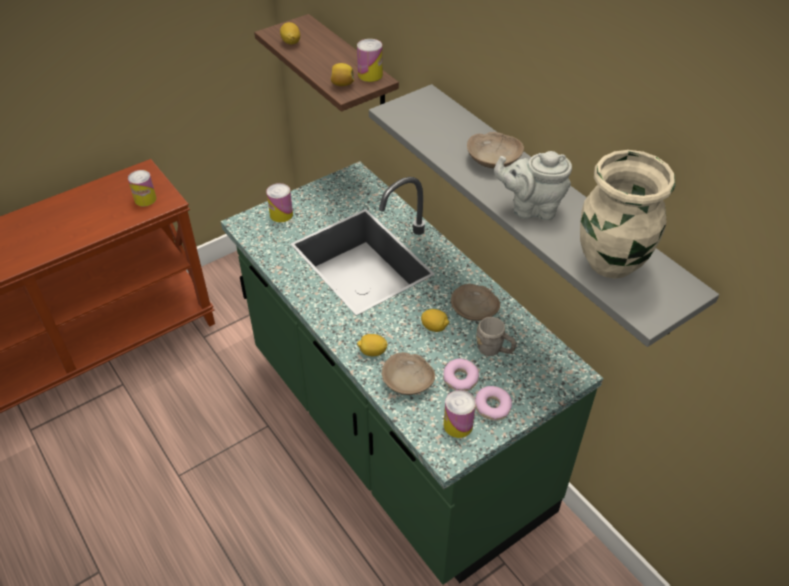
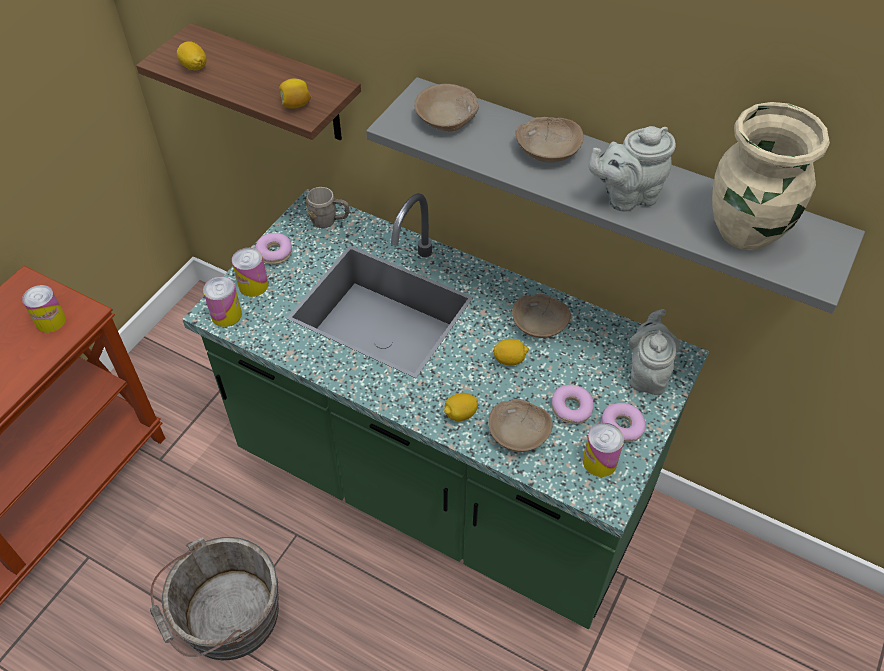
camera: 25 degrees left, 5 degrees up
can [357,39,383,82] -> can moved to [203,277,242,327]
grey mug [476,317,516,356] -> grey mug moved to [306,187,350,228]
none -> grey bucket [150,537,279,660]
none -> donut [255,233,292,265]
none -> beige bowl [414,84,479,132]
none -> grey teapot [629,309,680,395]

